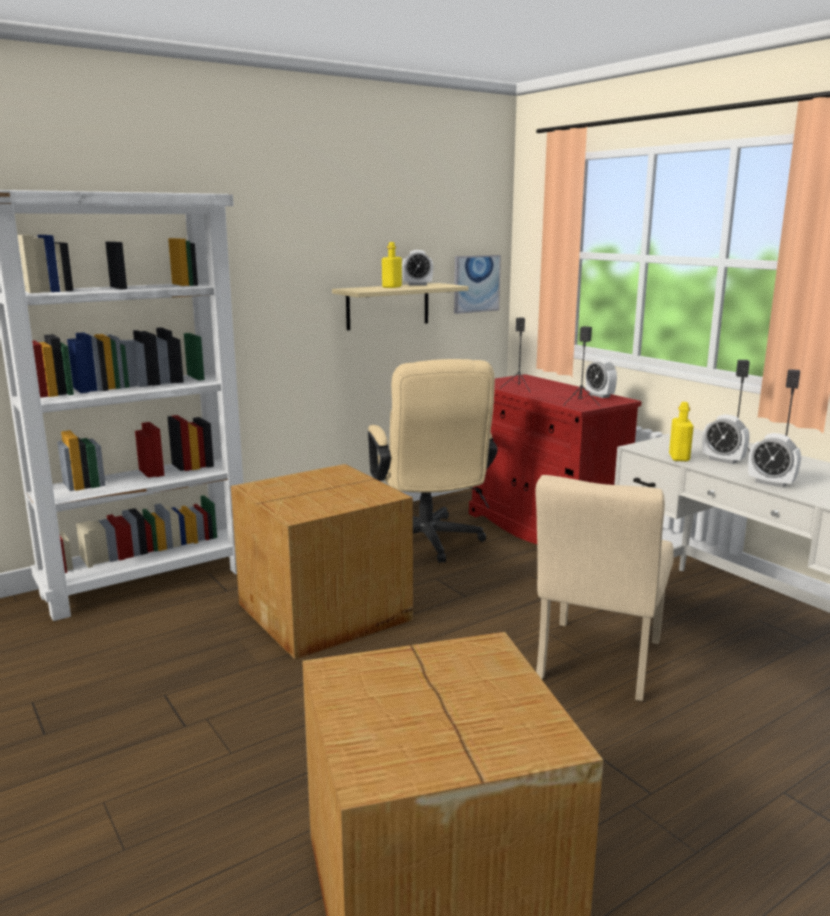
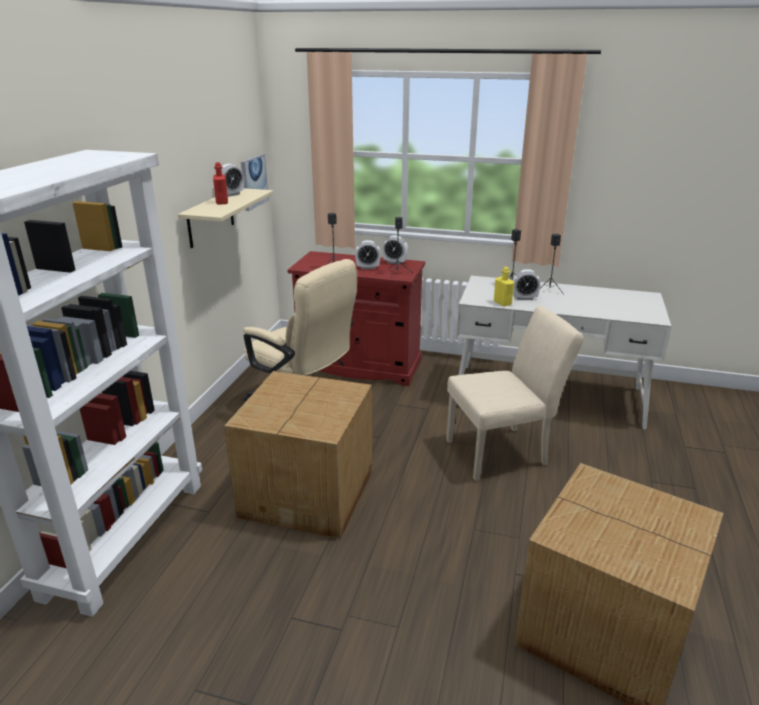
camera: 40 degrees left, 10 degrees up
yellow bottle [382,242,402,288] -> red bottle [213,162,228,205]
beige chair [535,475,674,701] -> beige chair turned 90 degrees counterclockwise [446,306,584,481]
alarm clock [748,433,801,488] -> alarm clock moved to [355,240,380,269]

